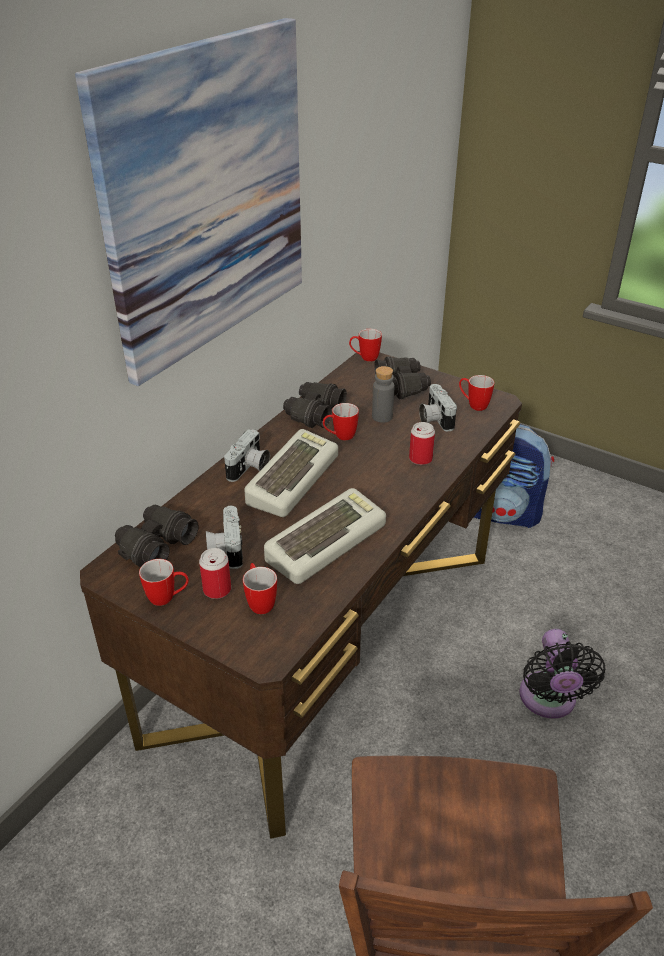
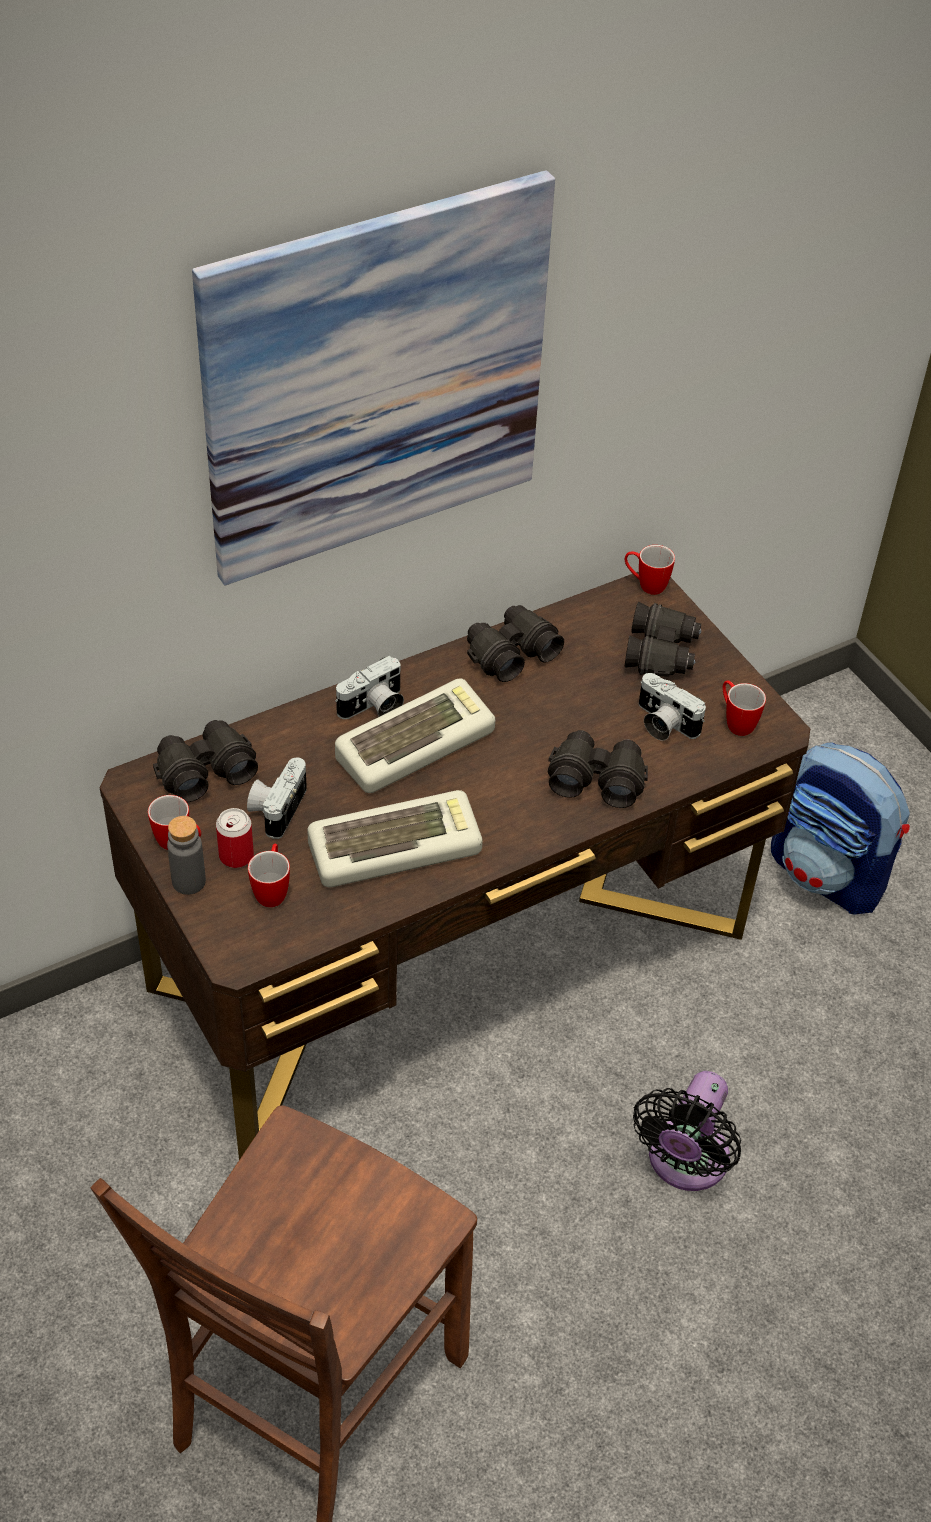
camera: 25 degrees right, 10 degrees up
mug [323,403,359,440] -> none
grey bottle [372,366,394,423] -> grey bottle moved to [167,816,206,895]
can [409,422,435,465] -> black binoculars [548,730,648,808]
camera [419,384,457,431] -> camera turned 60 degrees counterclockwise [639,673,706,741]

